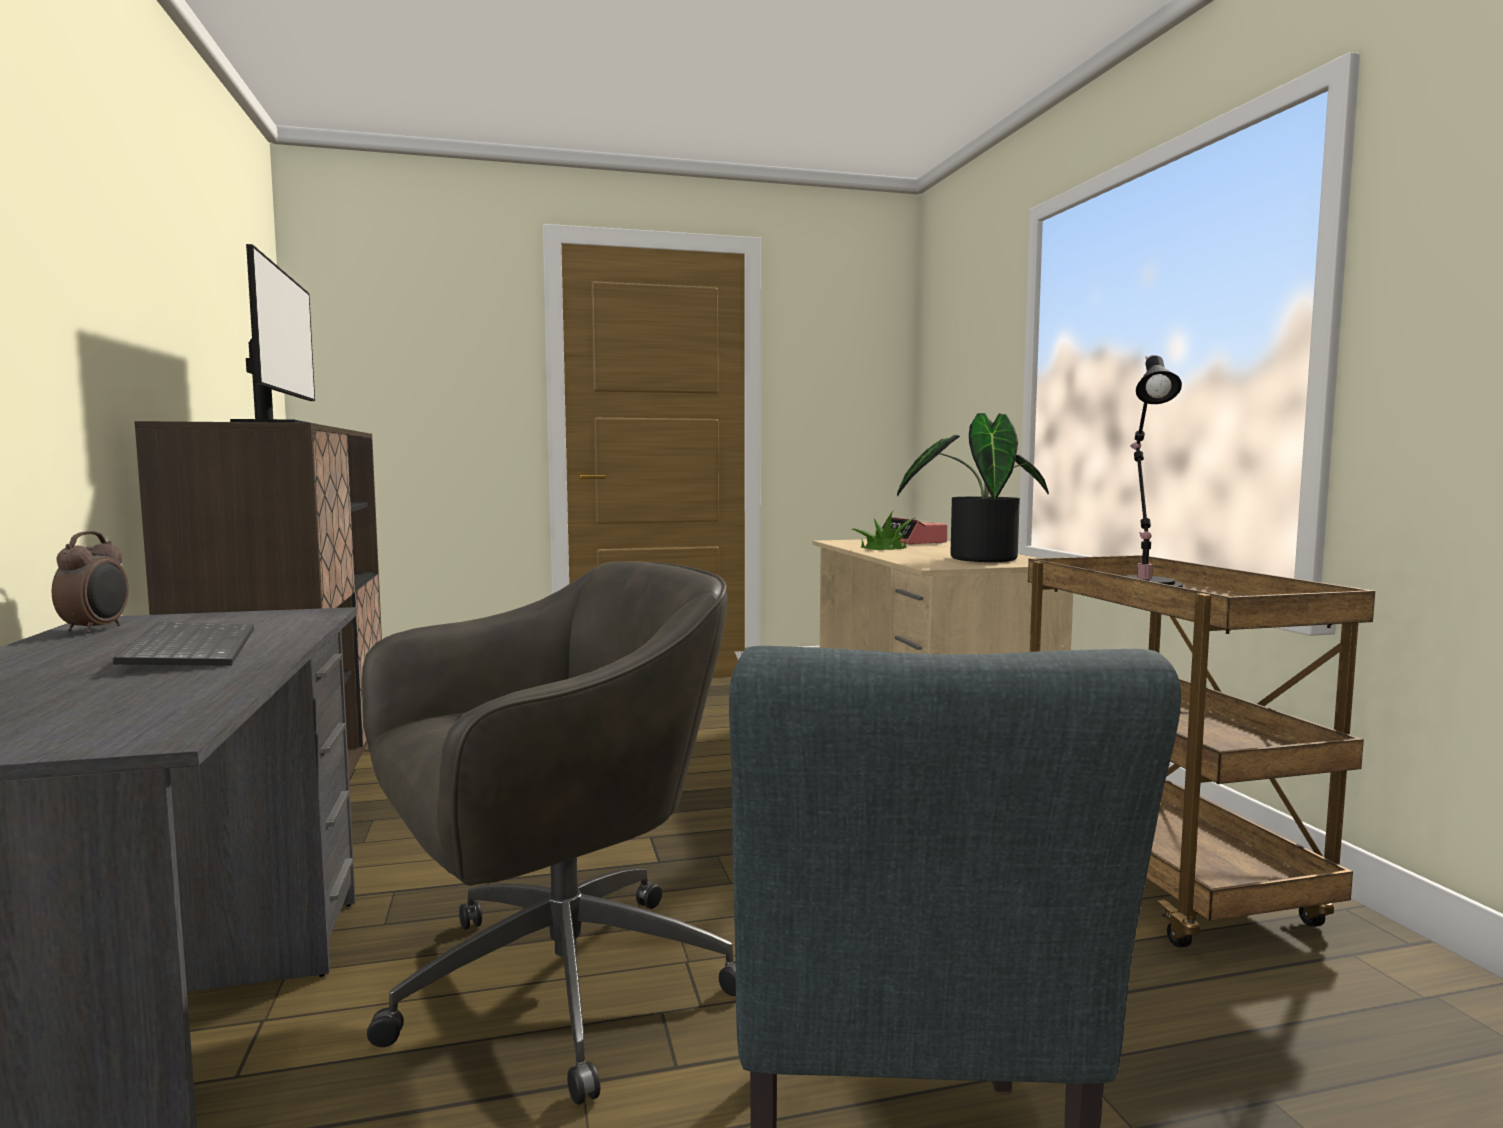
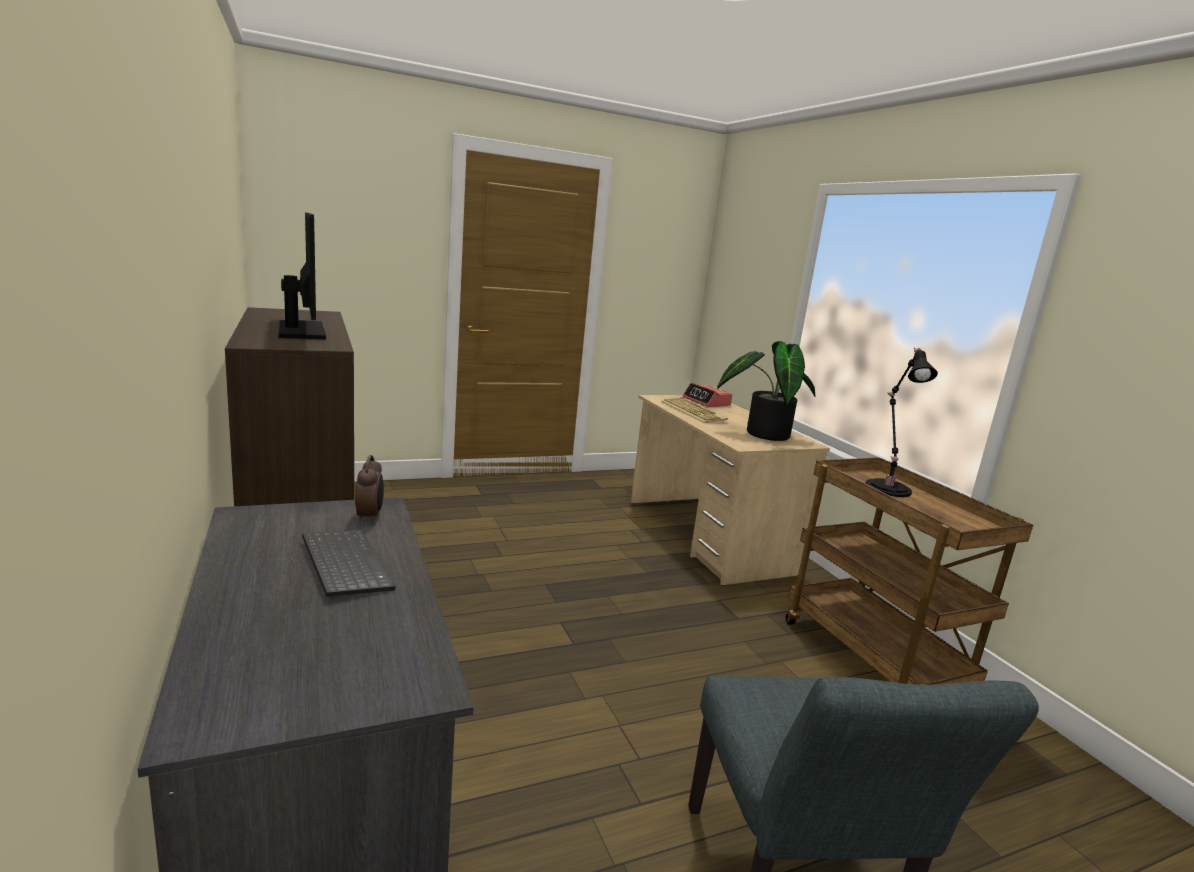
camera: 10 degrees left, 10 degrees up
alarm clock [52,531,129,633] -> alarm clock moved to [355,455,384,523]
grey office chair [362,561,736,1105] -> none
potted plant [853,511,915,550] -> keyboard [661,397,728,423]

